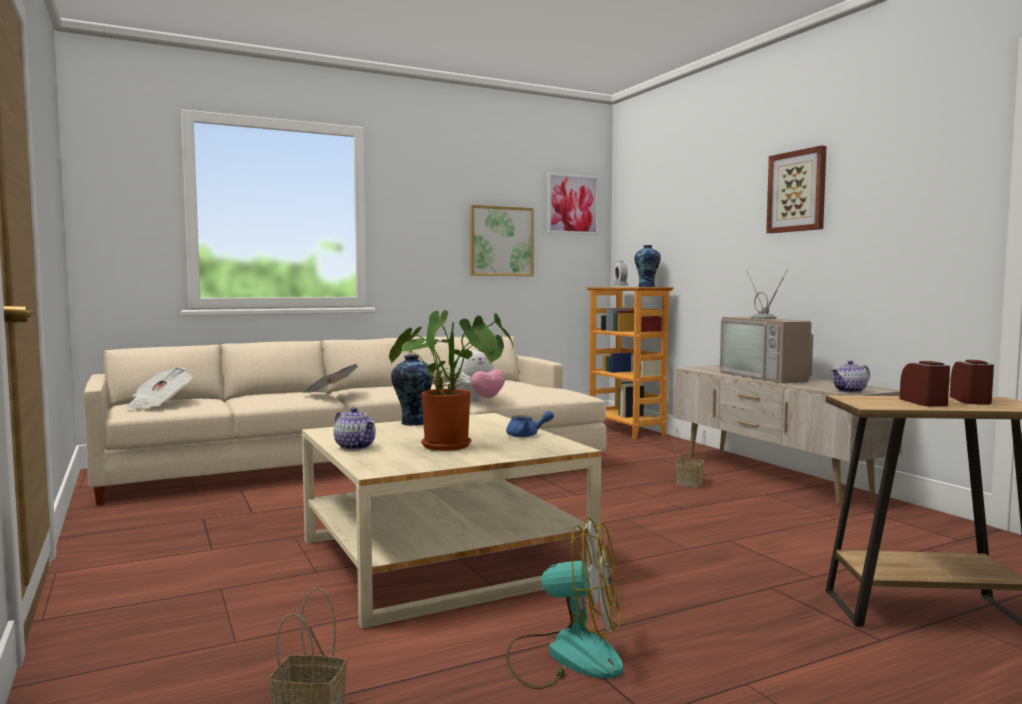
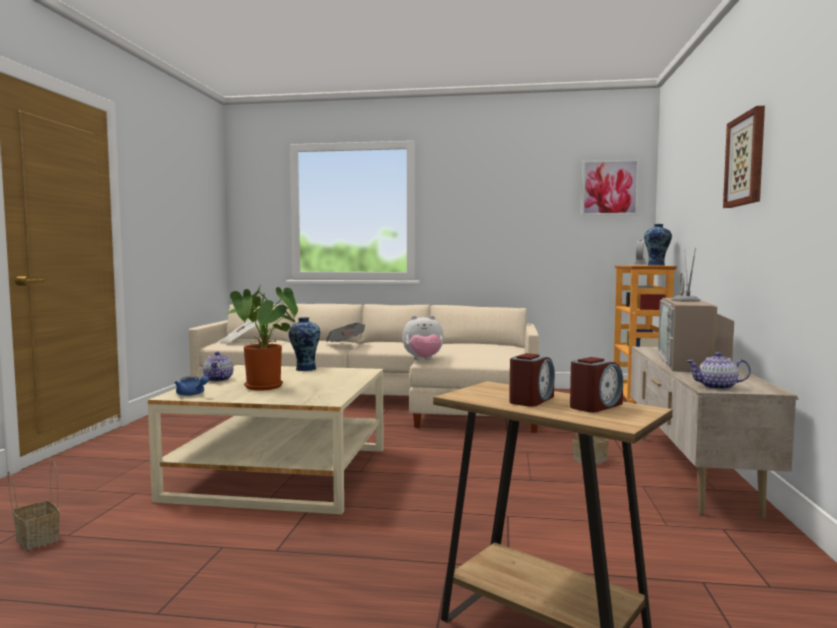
camera: 35 degrees right, 0 degrees up
picture [470,205,534,276] -> none
blue teapot [506,411,554,437] -> blue teapot moved to [175,375,209,396]
fan [506,517,624,689] -> none

